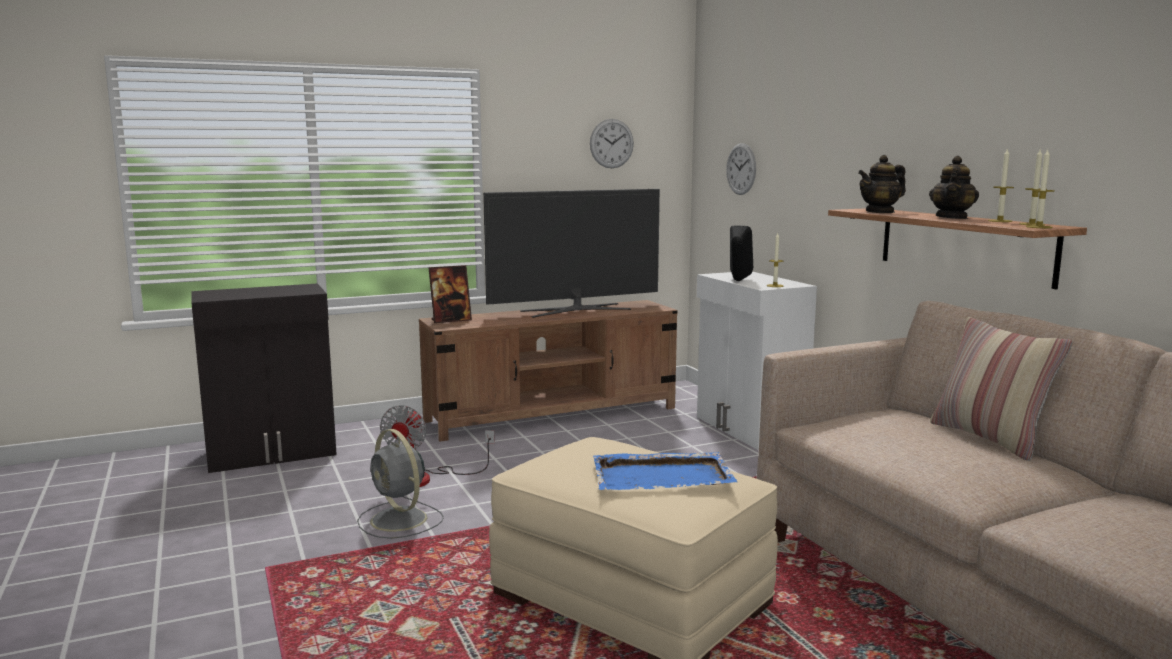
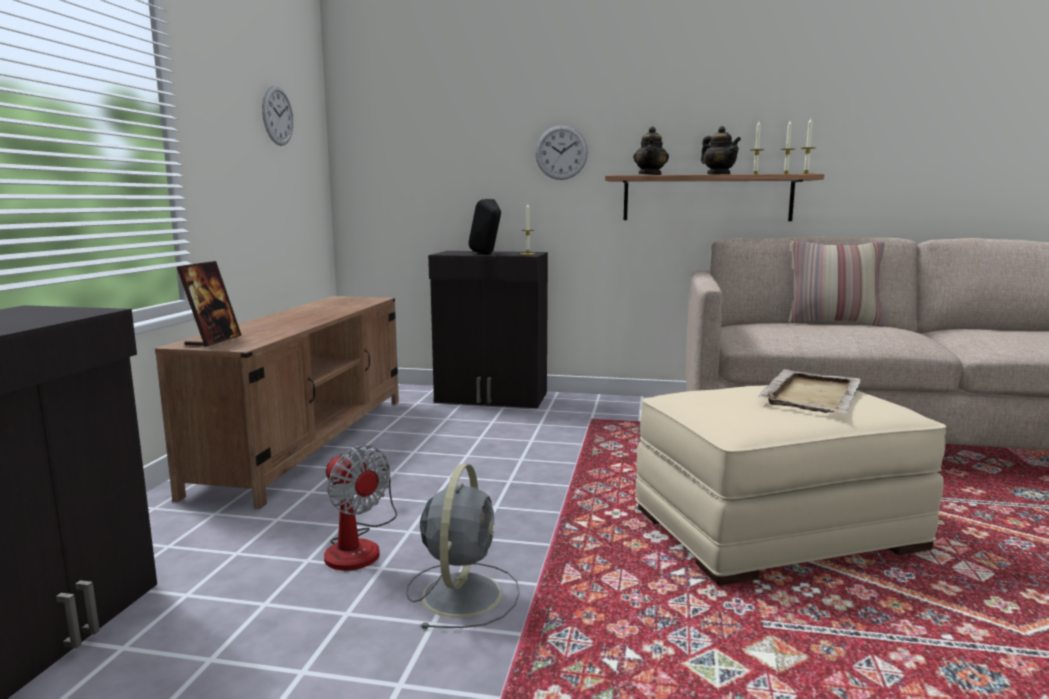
camera: 55 degrees left, 0 degrees up
grey fan [357,429,444,539] -> grey fan turned 75 degrees counterclockwise [406,464,520,629]
television [483,189,660,318] -> none
blue tray [593,452,737,490] -> beige tray [757,369,861,413]
white cabinet [697,272,817,450] -> black cabinet [428,251,548,408]
wall clock [726,143,756,195] -> wall clock moved to [535,125,588,180]

